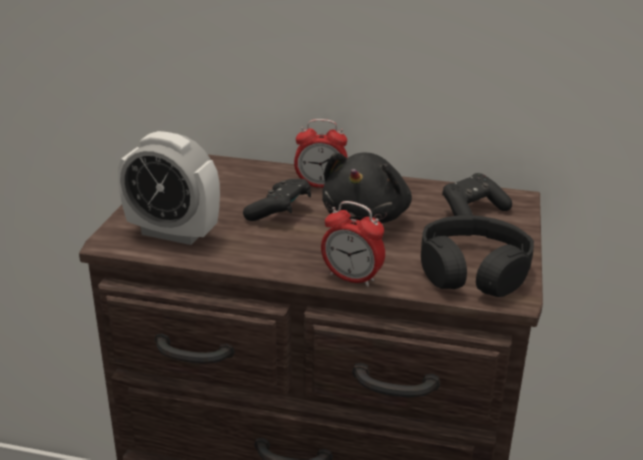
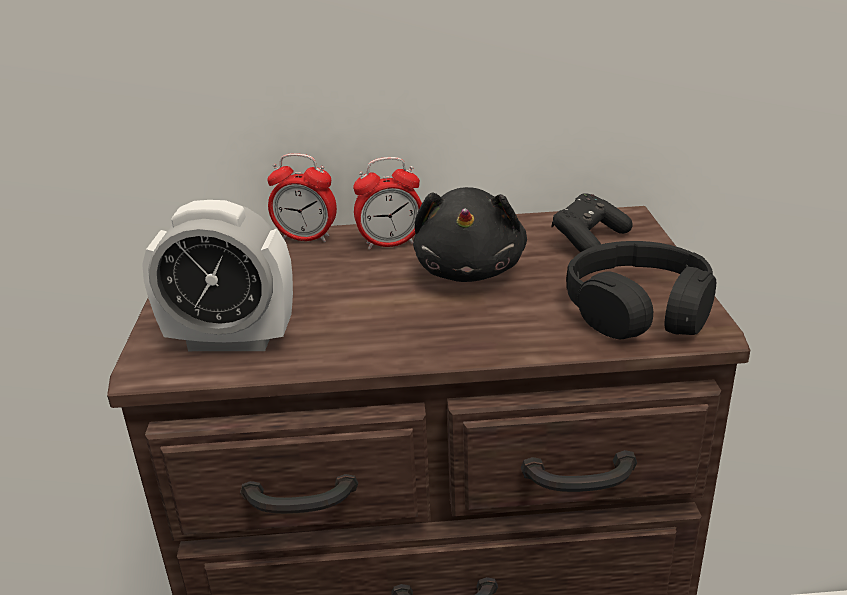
camera: 15 degrees left, 0 degrees up
black game controller [243,179,311,221] -> none
alarm clock [321,201,385,287] -> alarm clock moved to [268,153,337,242]

